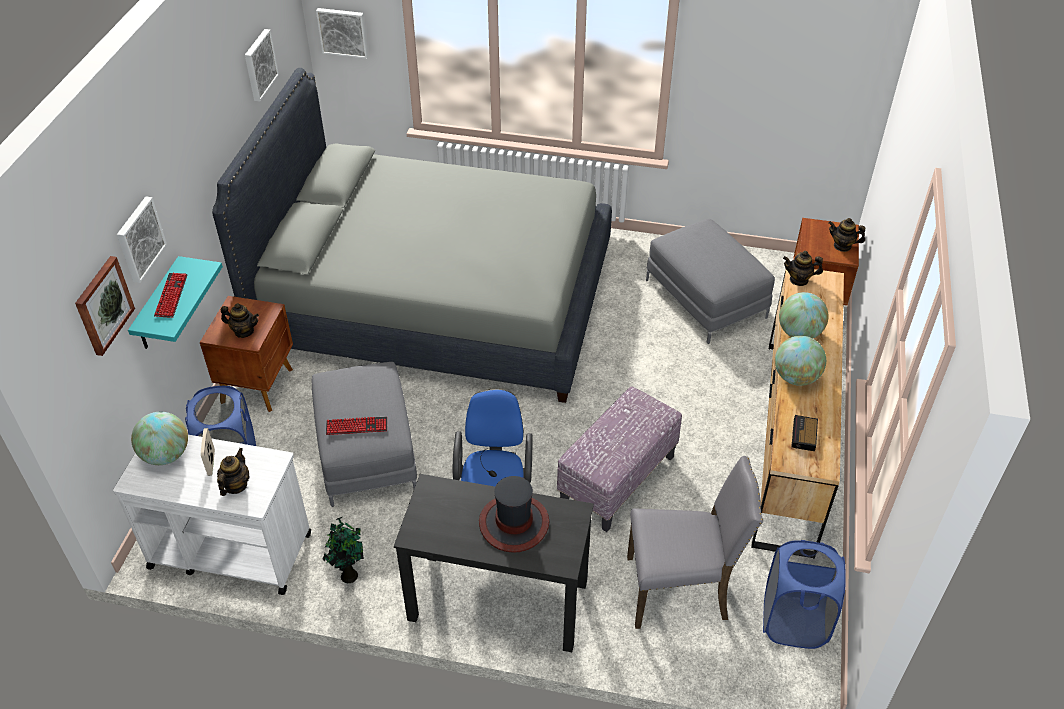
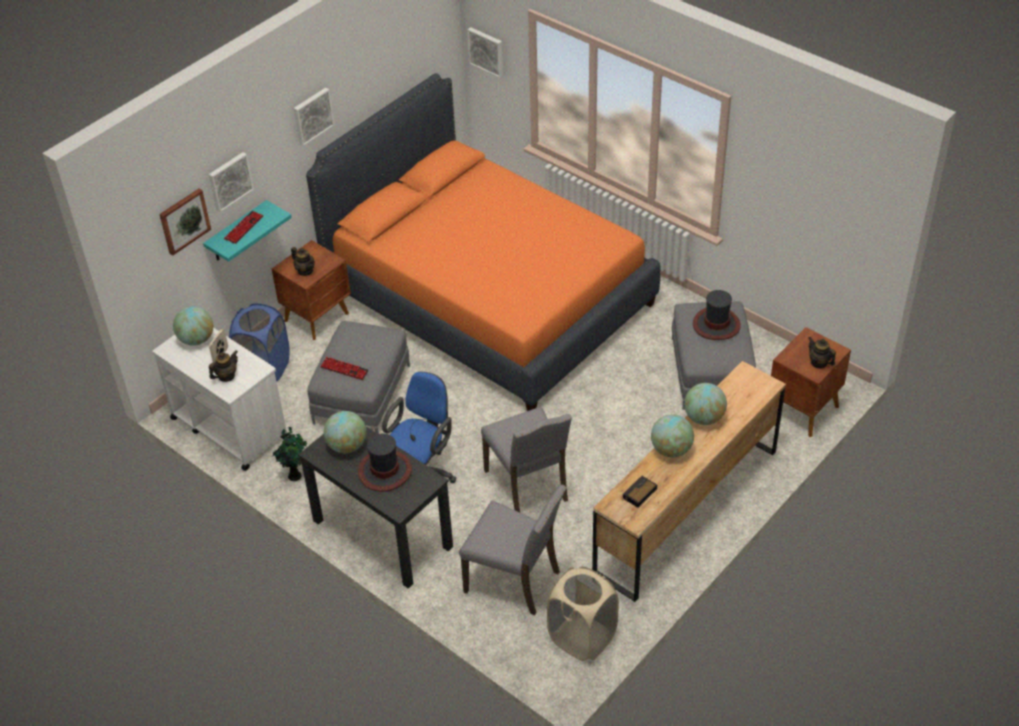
camera: 30 degrees right, 0 degrees up
grey bed [212,68,612,403] -> orange bed [306,73,661,411]
picture [245,29,279,102] -> picture moved to [294,88,334,146]
ottoman [557,387,682,532] -> grey chair [481,407,572,512]
blue laundry basket [763,540,846,649] -> beige laundry basket [547,567,619,661]
teapot [783,251,823,286] -> none
none -> globe [324,411,366,453]
none -> hat [693,290,741,340]

